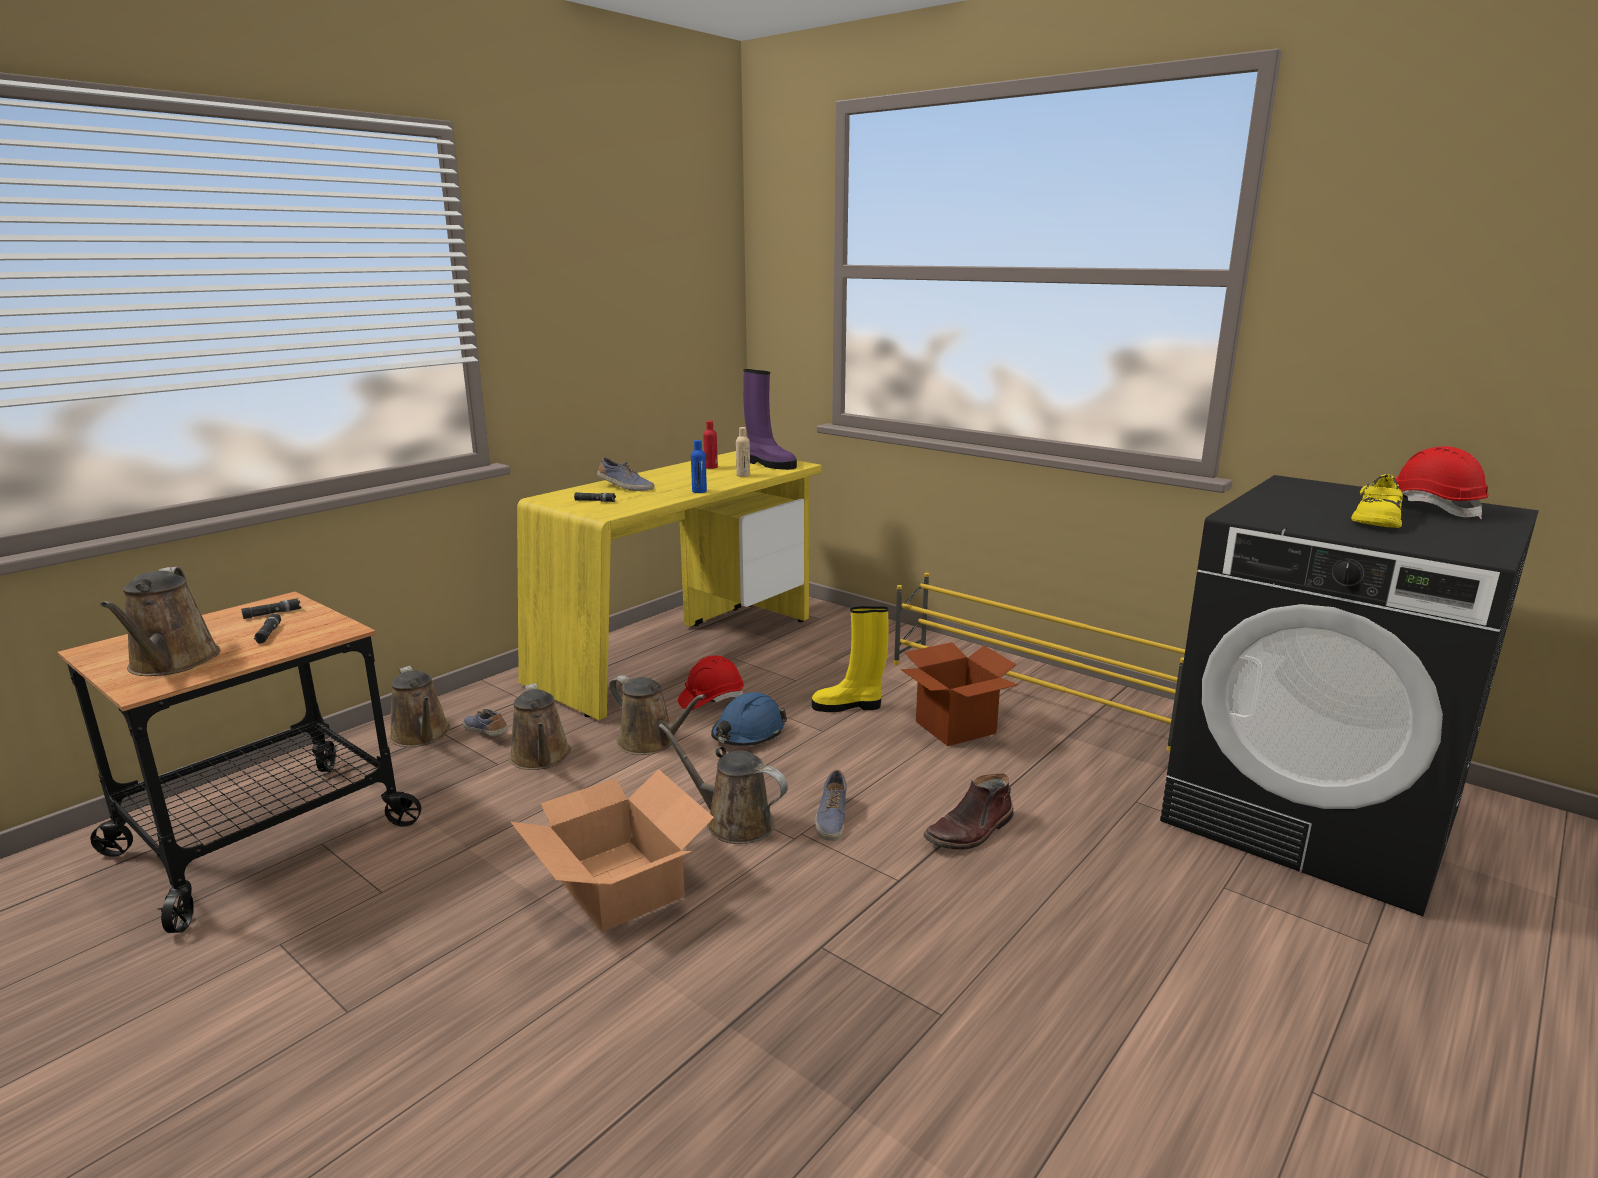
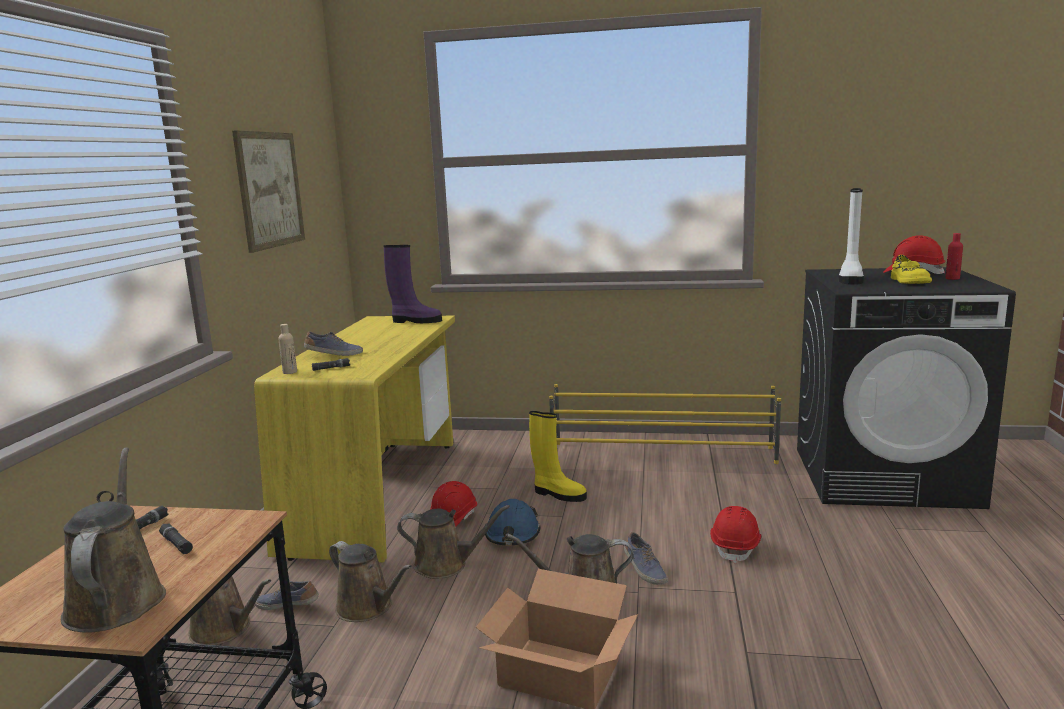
camera: 30 degrees left, 5 degrees down
brown watering can [100,566,220,676] -> brown watering can turned 150 degrees counterclockwise [61,447,166,633]
blue bottle [691,440,707,493] -> none
red bottle [703,421,718,469] -> red bottle moved to [945,233,963,280]
beige bottle [736,427,750,477] -> beige bottle moved to [278,324,297,374]
yellow boot [812,606,889,712] -> yellow boot turned 120 degrees counterclockwise [529,411,587,502]
cardboard box [901,642,1019,746] -> none
brown boot [923,773,1014,850] -> red hard hat [710,506,761,564]
none -> picture [232,130,305,253]
none -> white boot [839,188,864,285]

